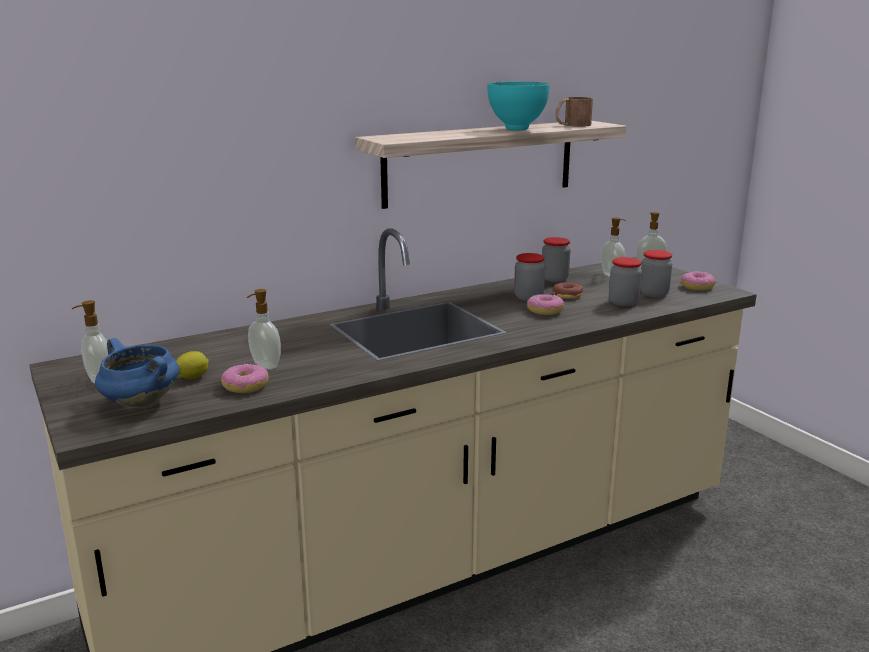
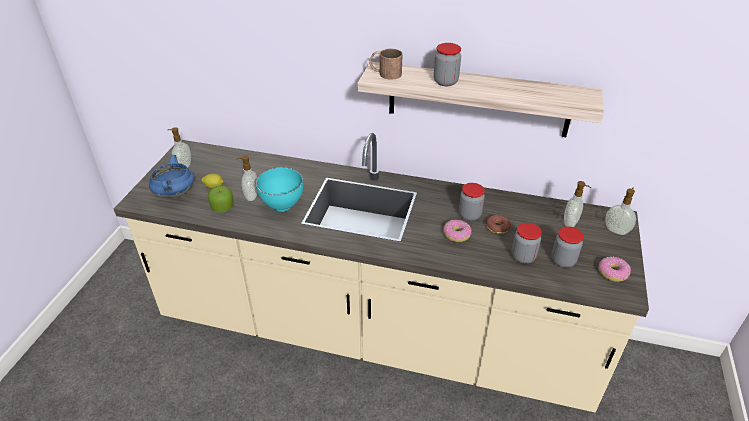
camera: 45 degrees right, 20 degrees up
donut [221,364,269,393] -> apple [208,186,234,213]
turquoise bowl [488,81,550,131] -> turquoise bowl moved to [256,167,303,212]
jar [542,237,570,282] -> jar moved to [434,43,461,86]
brown mug [555,97,593,127] -> brown mug moved to [369,49,403,80]

